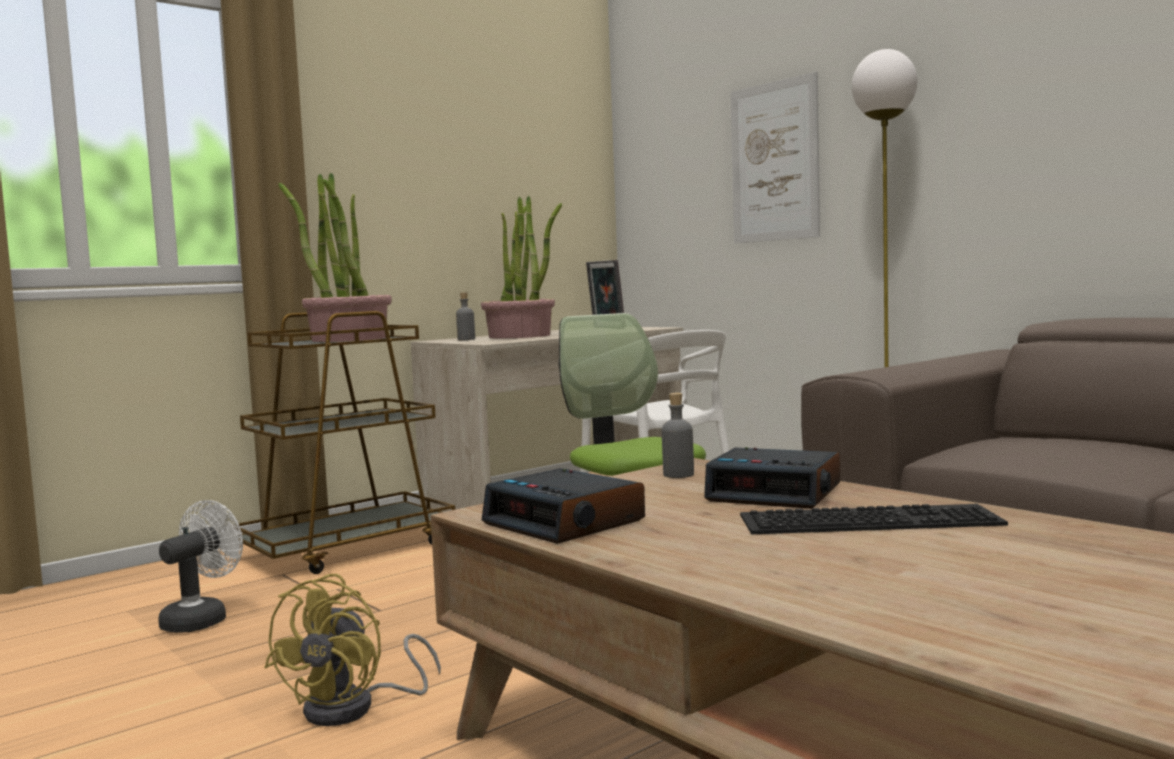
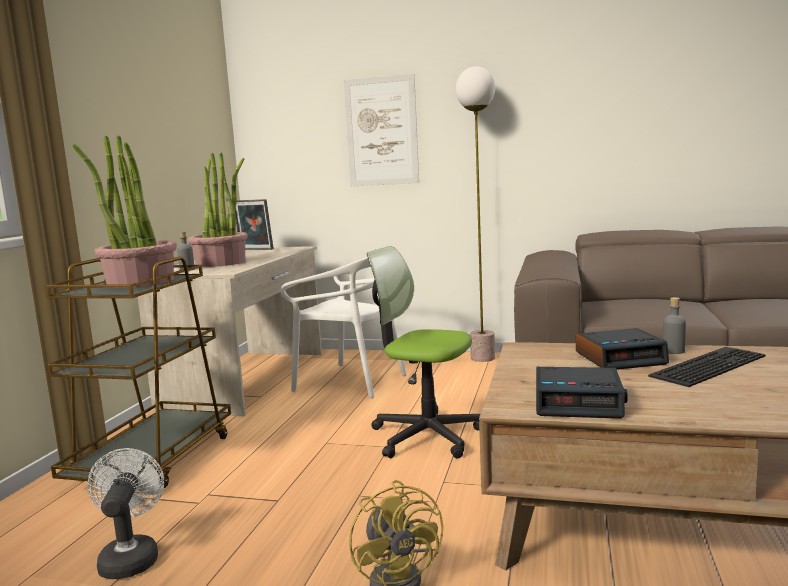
camera: 35 degrees left, 5 degrees up
grey bottle [662,393,694,478] -> grey bottle moved to [663,297,686,354]

